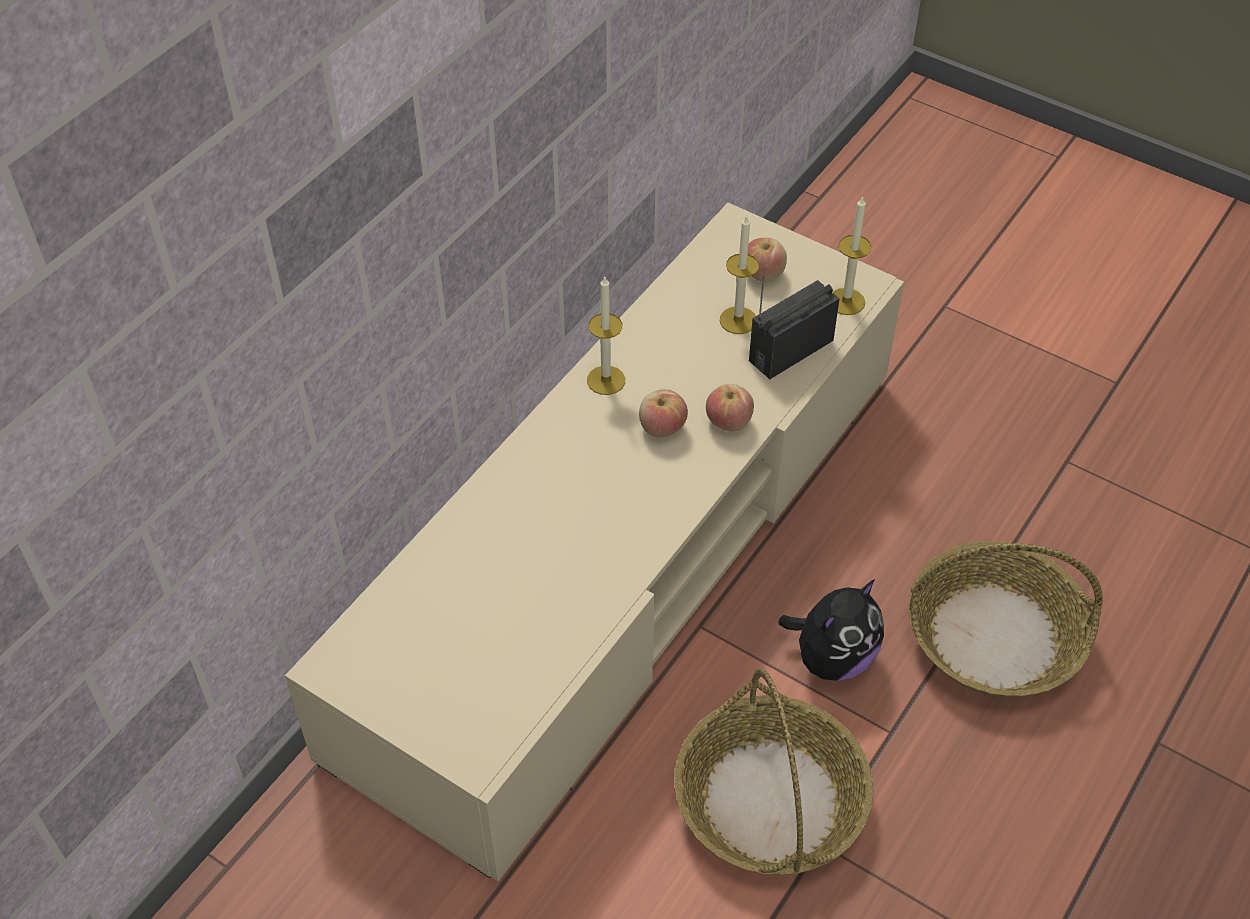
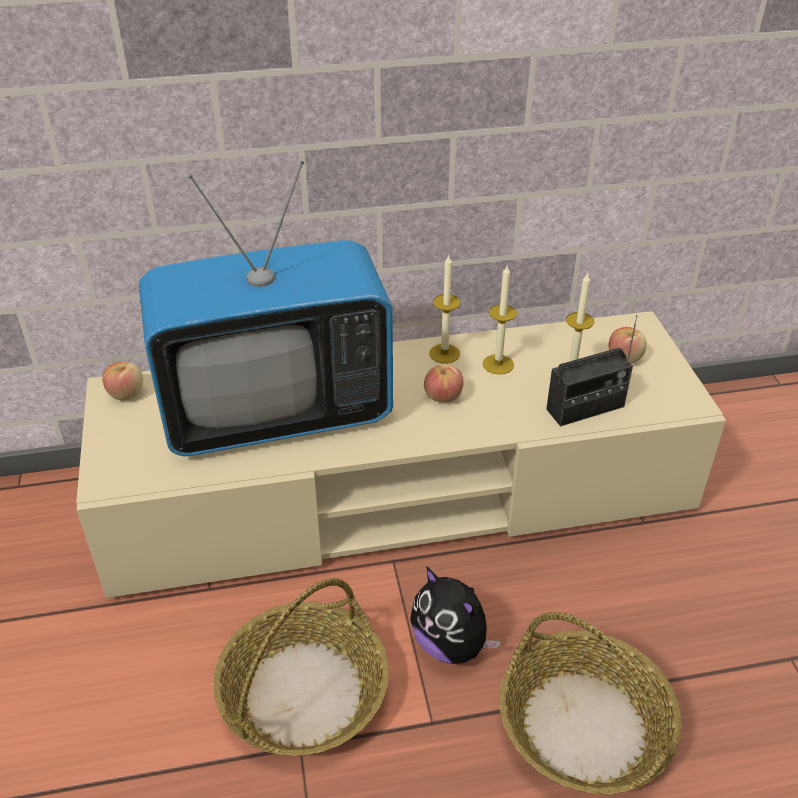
camera: 45 degrees right, 10 degrees down
apple [706,384,754,431] -> apple moved to [102,361,143,401]
radio [749,268,840,379] -> radio turned 150 degrees clockwise [546,315,638,426]
plush toy [778,579,884,681] -> plush toy turned 45 degrees clockwise [410,566,501,664]
candle [832,196,872,315] -> candle moved to [483,264,517,375]
none -> television [139,161,393,456]

